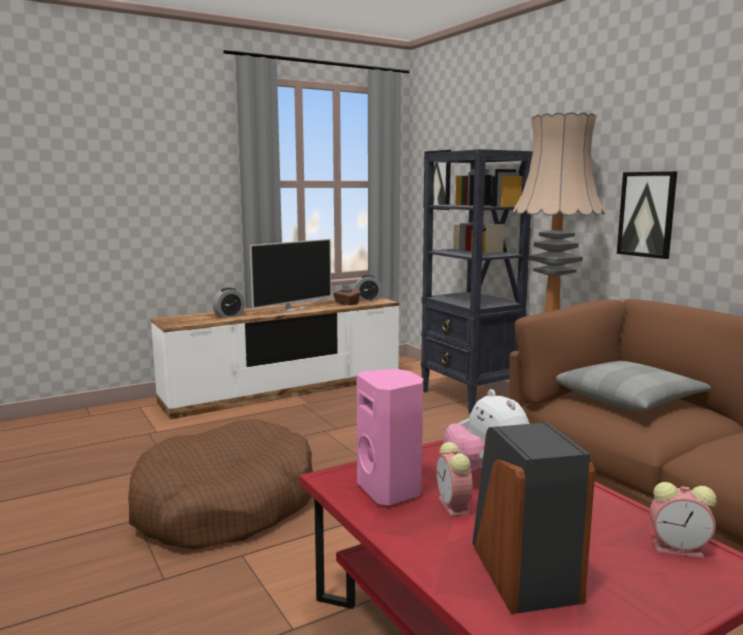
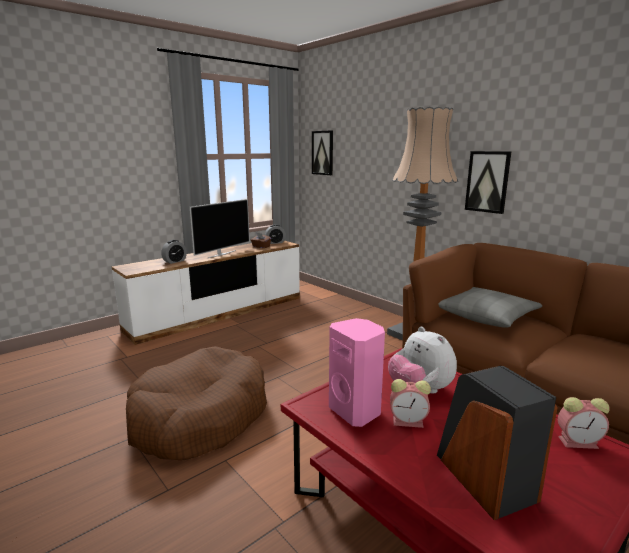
camera: 10 degrees left, 5 degrees up
black bookcase [421,149,533,414] -> none
alarm clock [436,442,473,516] -> alarm clock turned 60 degrees counterclockwise [390,379,431,428]

